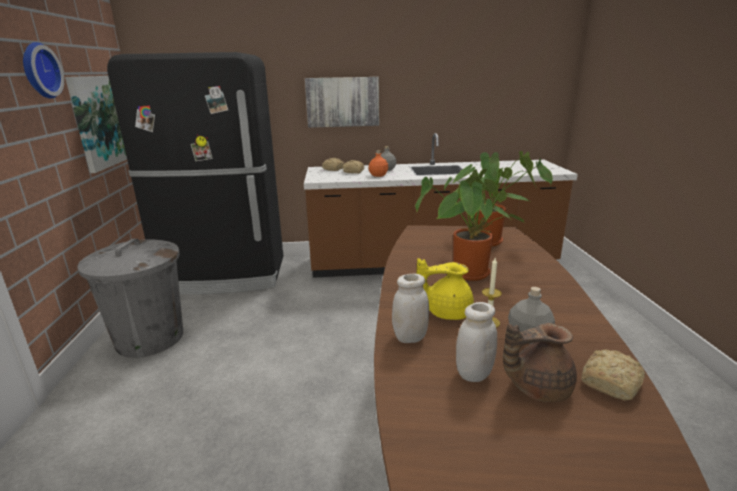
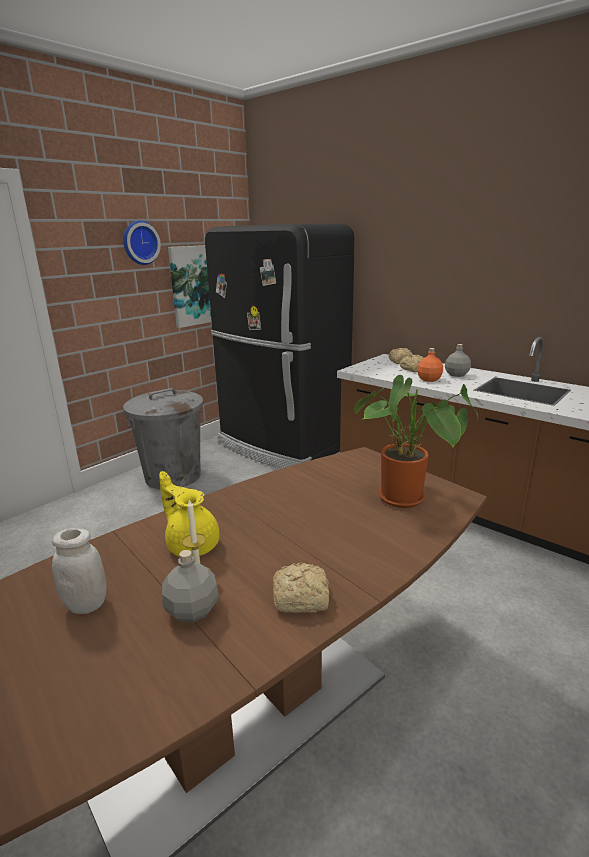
camera: 45 degrees right, 0 degrees up
picture [305,77,379,128] -> none
white jar [392,274,429,343] -> none
potted plant [415,169,532,281] -> none
brown teapot [503,323,577,402] -> none
bread [581,349,645,401] -> bread moved to [273,563,330,613]

